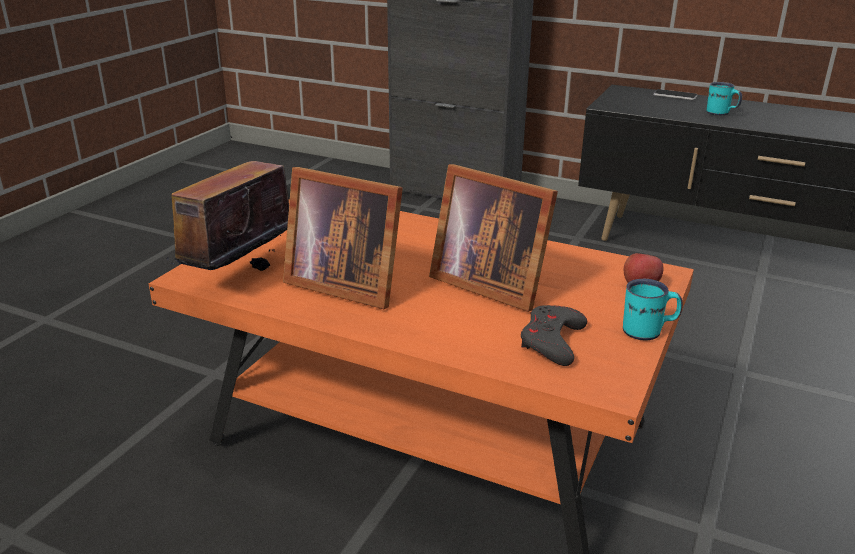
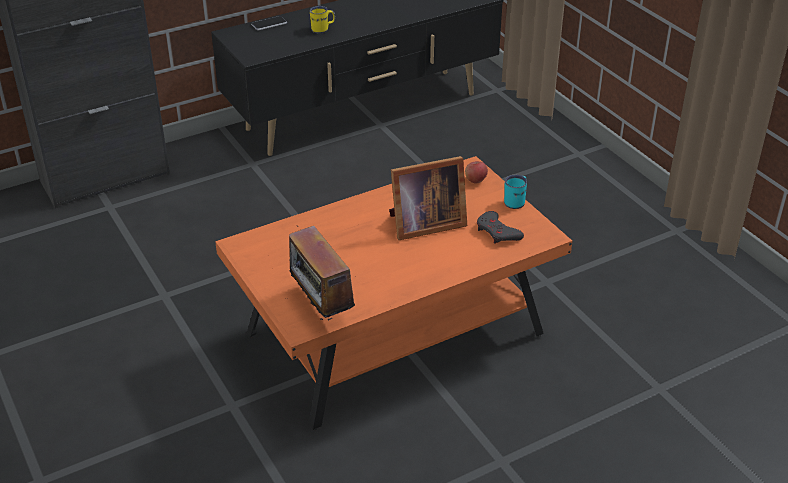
camera: 55 degrees left, 10 degrees up
picture frame [283,167,403,309] -> none
turquoise mug [707,82,742,116] -> yellow mug [310,6,335,34]

